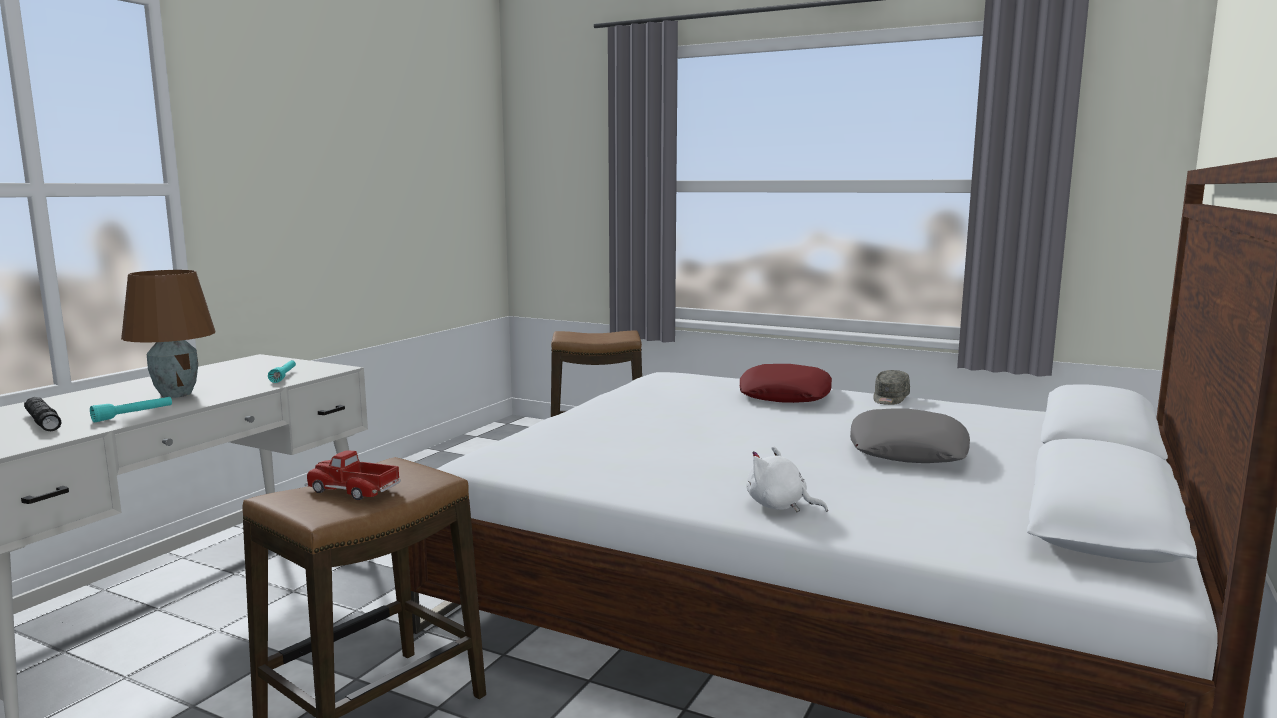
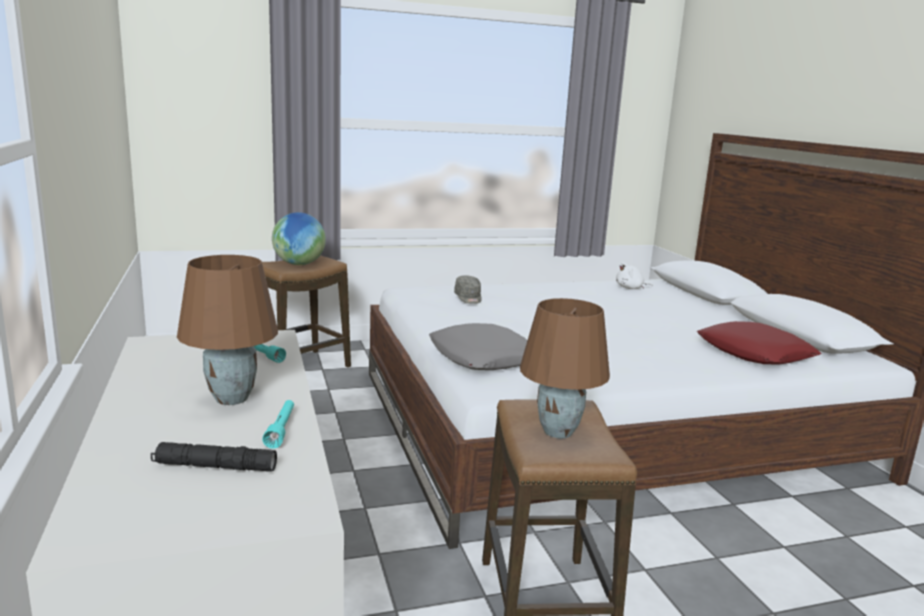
camera: 45 degrees left, 5 degrees up
toy truck [305,450,401,500] -> brown table lamp [520,298,610,439]
red pillow [740,364,832,403] -> red pillow moved to [697,321,822,365]
white plush toy [746,446,828,512] -> white plush toy moved to [616,262,653,289]
grey pillow [850,409,970,463] -> grey pillow moved to [429,323,527,370]
grey cap [873,370,910,405] -> grey cap moved to [454,275,481,304]
none -> globe [272,212,326,265]

